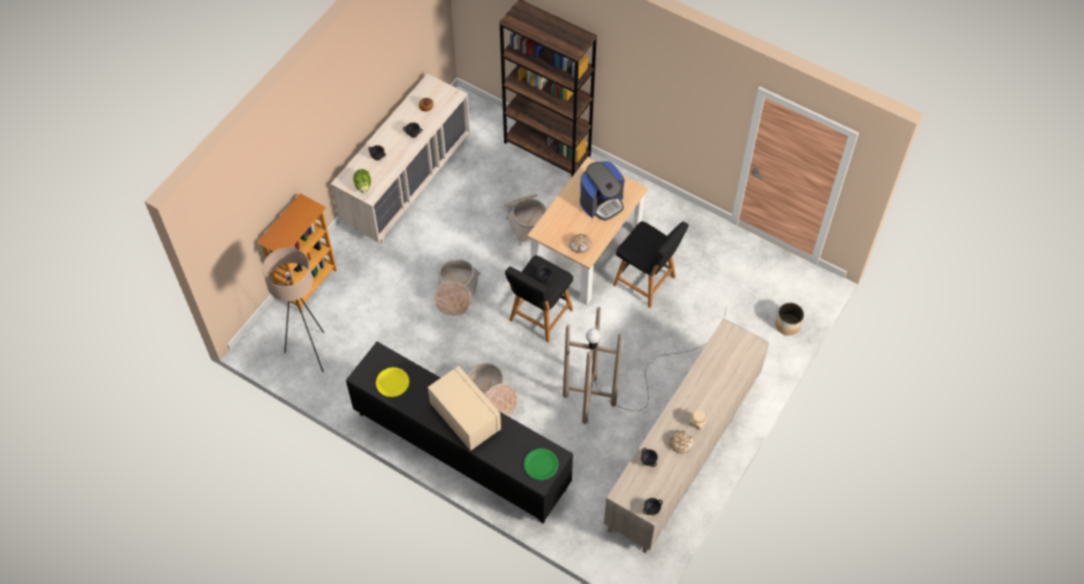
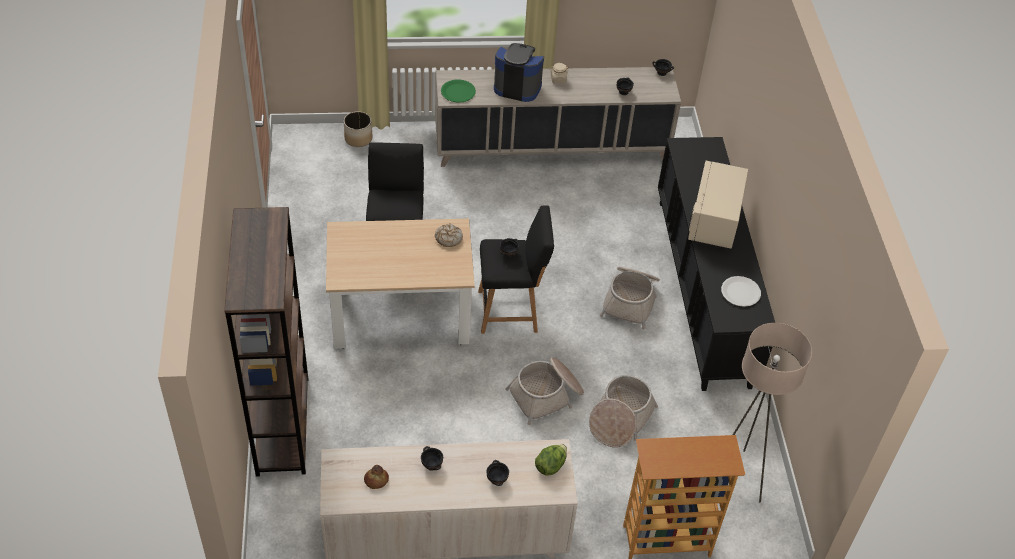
camera: 130 degrees left, 10 degrees down
yellow plate [376,367,409,397] -> white plate [721,276,761,307]
basket [504,194,546,246] -> basket moved to [589,375,658,448]
green plate [524,448,559,480] -> green plate moved to [441,79,476,103]
brown floor lamp [563,307,726,424] -> none
coffee machine [580,161,625,221] -> coffee machine moved to [494,43,544,102]
bread [669,431,694,453] -> none

